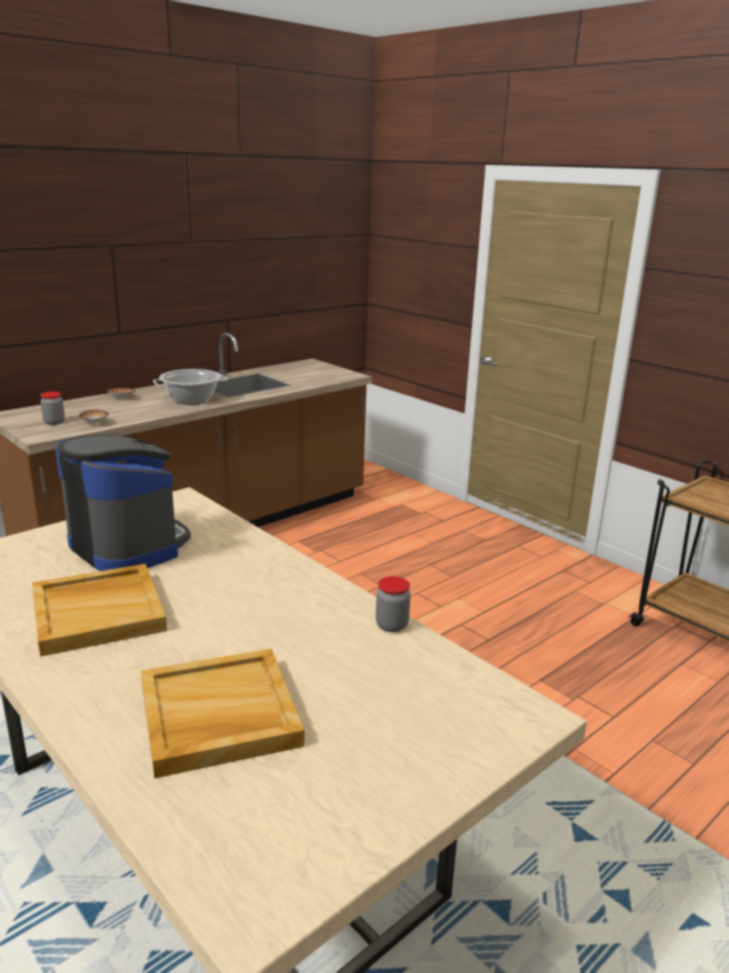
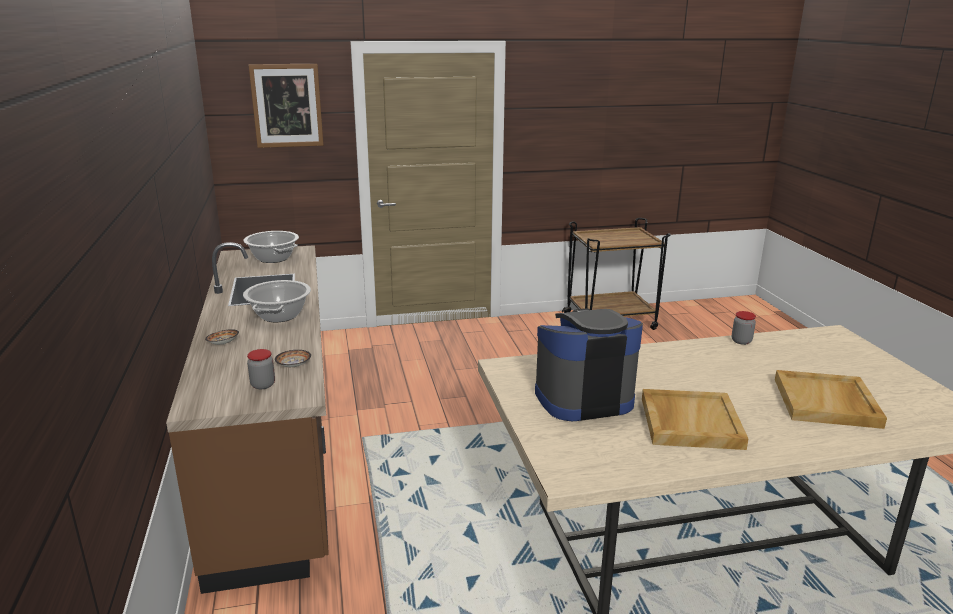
camera: 60 degrees left, 0 degrees up
none -> cooking pot [244,231,299,263]
none -> picture [249,64,324,148]

